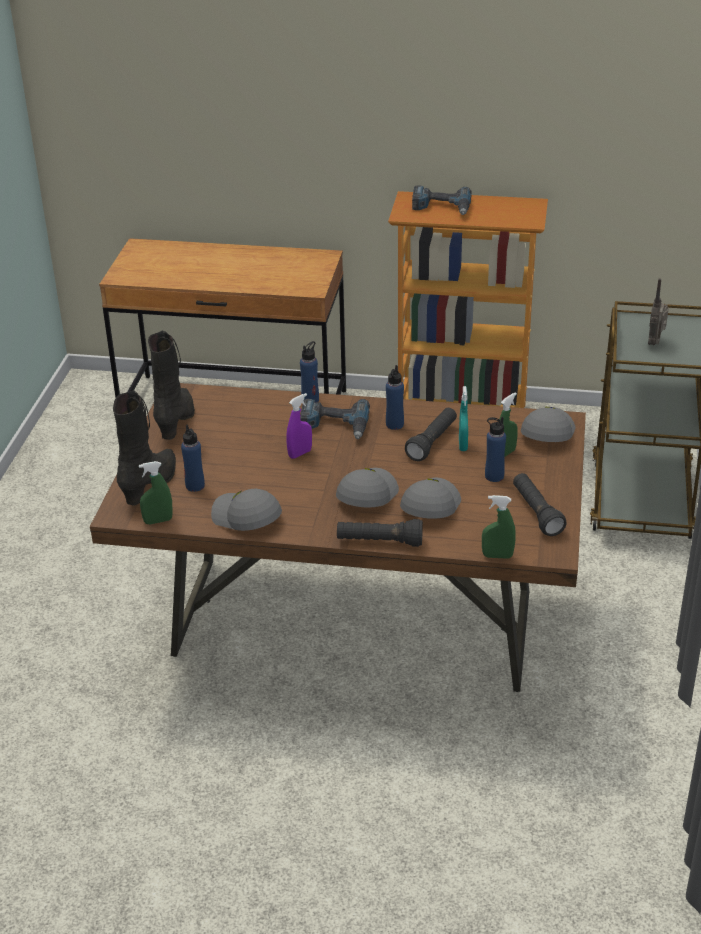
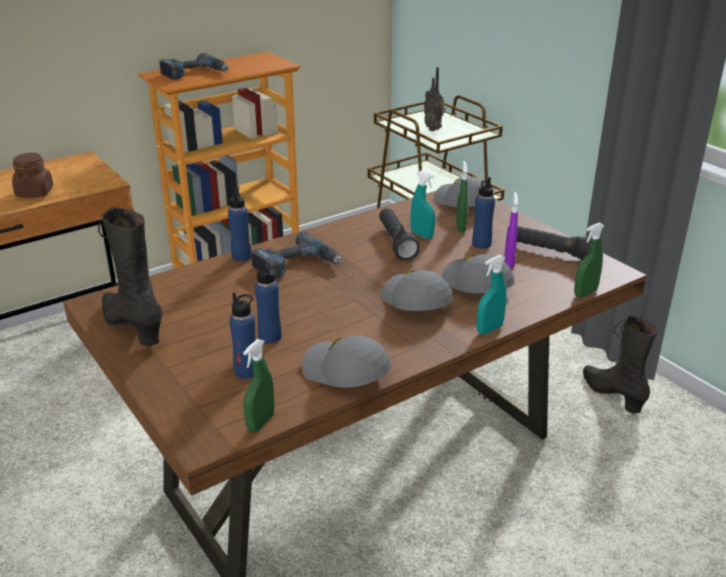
camera: 45 degrees left, 5 degrees down
black boot [113,390,176,506] -> black boot moved to [583,316,657,414]
grey cap [211,489,282,531] -> grey cap turned 45 degrees clockwise [302,335,392,388]
purple spray bottle [286,393,312,459] -> purple spray bottle moved to [504,192,518,269]
black flashlight [337,519,423,547] -> turquoise spray bottle [477,255,506,334]
blue bottle [386,365,404,430] -> blue bottle moved to [255,259,282,344]
none -> brown jar [12,153,53,198]

